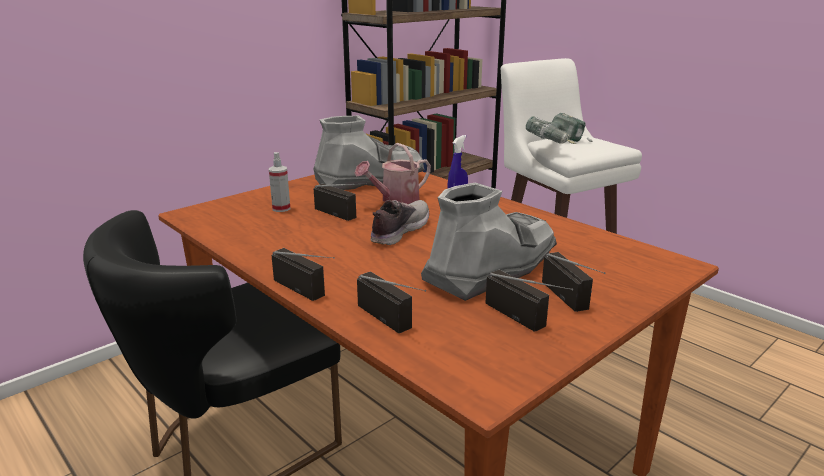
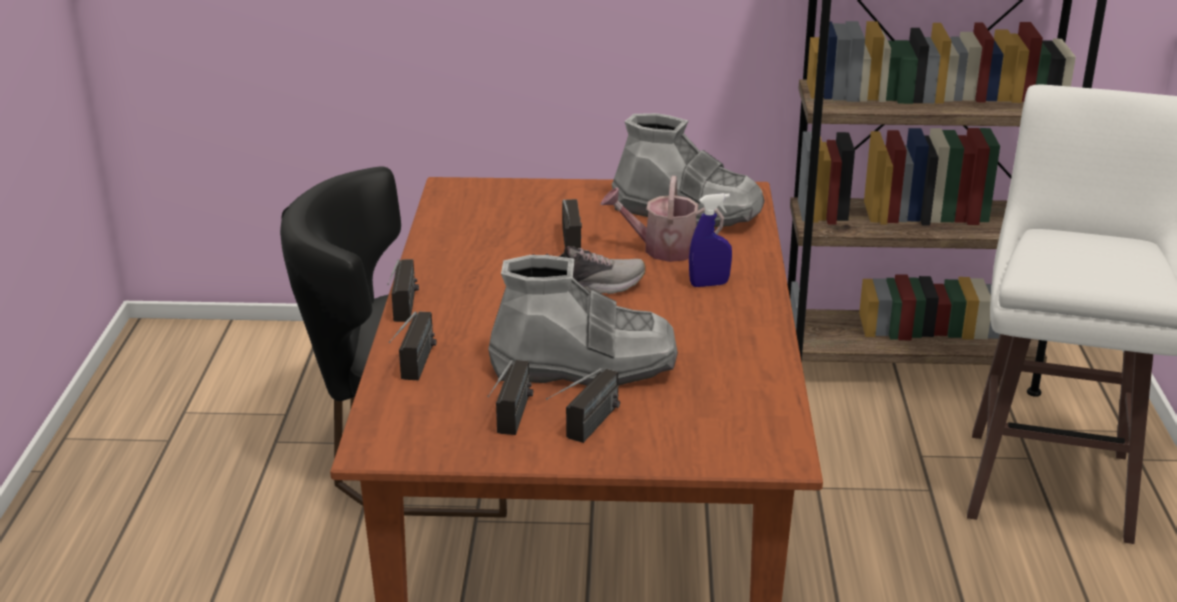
camera: 45 degrees right, 5 degrees up
spray bottle [269,152,290,212] -> none
power drill [526,113,592,144] -> none

